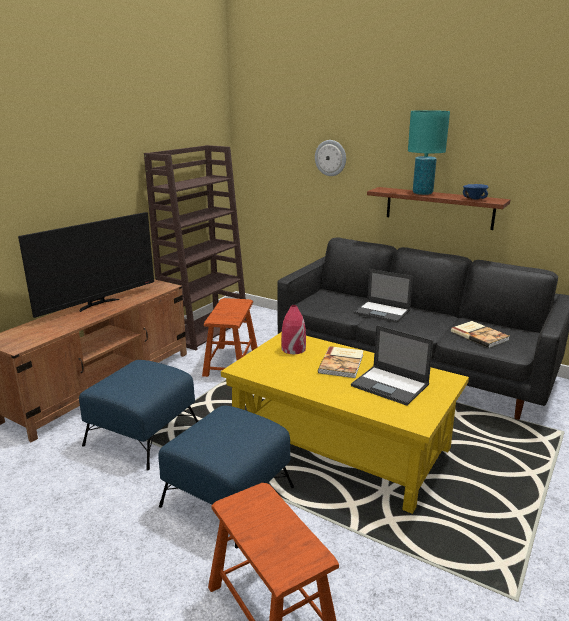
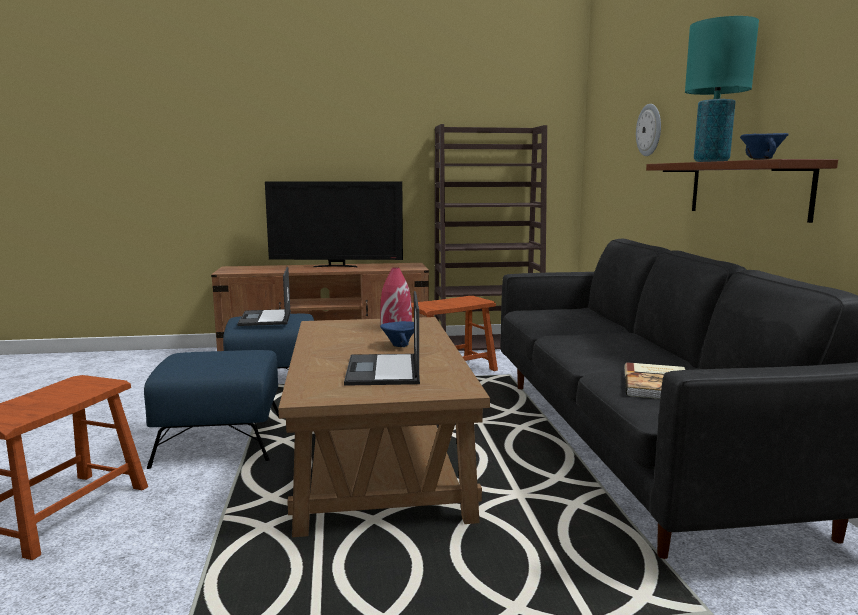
camera: 50 degrees right, 10 degrees down
yellow coffee table [221,332,469,514] -> brown coffee table [278,317,490,537]
book [318,346,364,378] -> blue bowl [380,321,414,347]
laptop [353,269,413,323] -> laptop moved to [237,267,291,326]

